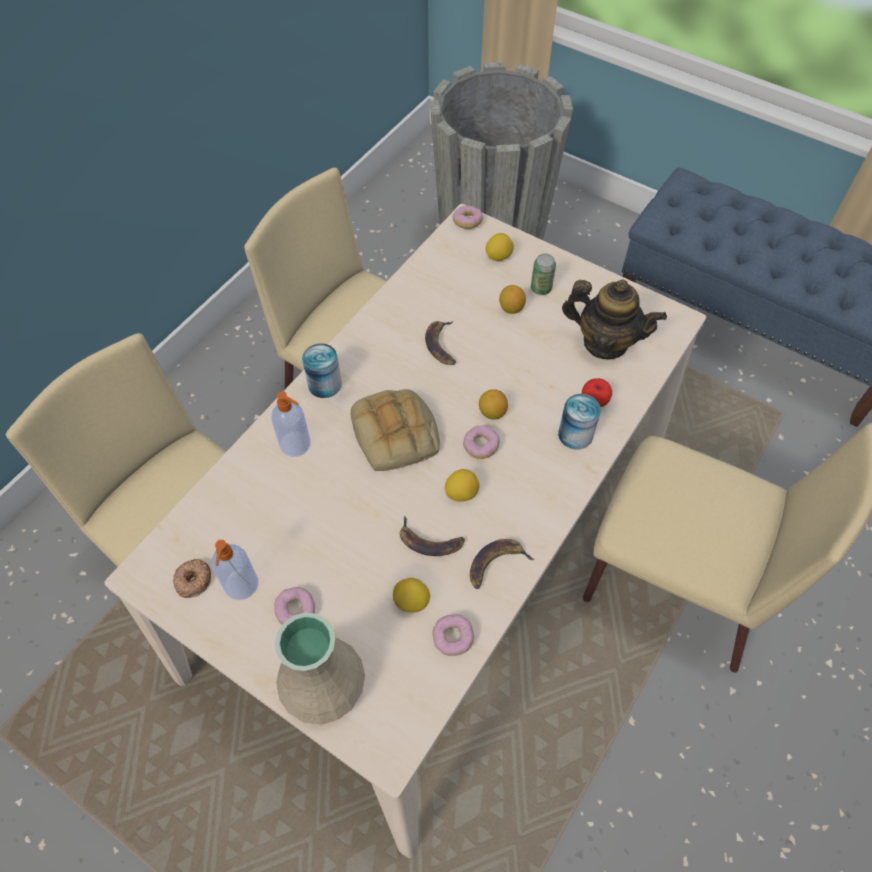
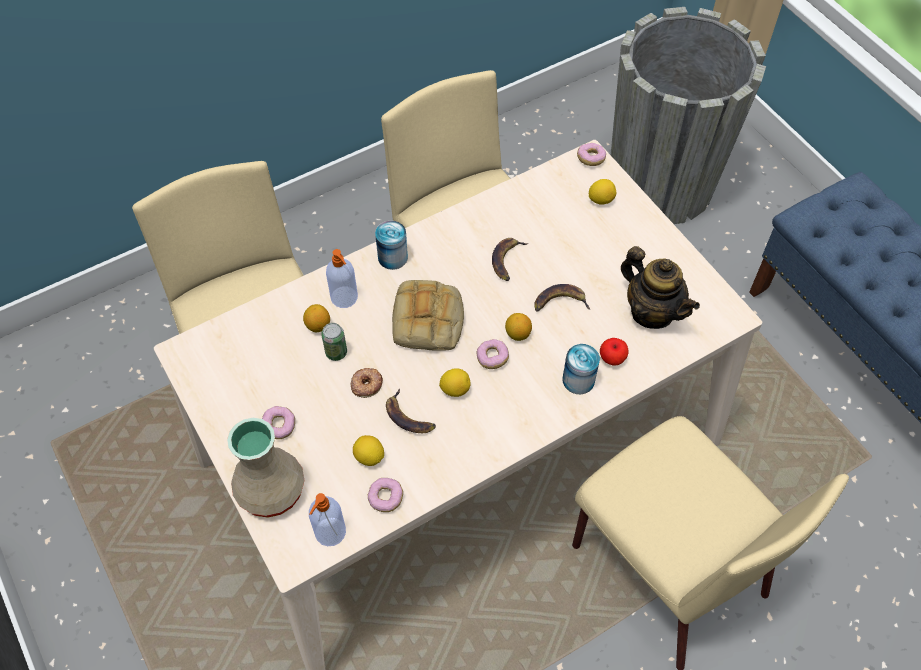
camera: 25 degrees right, 0 degrees up
donut [173,559,211,598] -> donut moved to [351,368,383,398]
soap dispenser [212,540,258,600] -> soap dispenser moved to [309,493,346,546]
banana [470,539,535,589] -> banana moved to [534,284,590,311]
lemon [499,285,526,314] -> lemon moved to [303,304,330,332]
can [531,254,556,295] -> can moved to [321,323,347,361]

